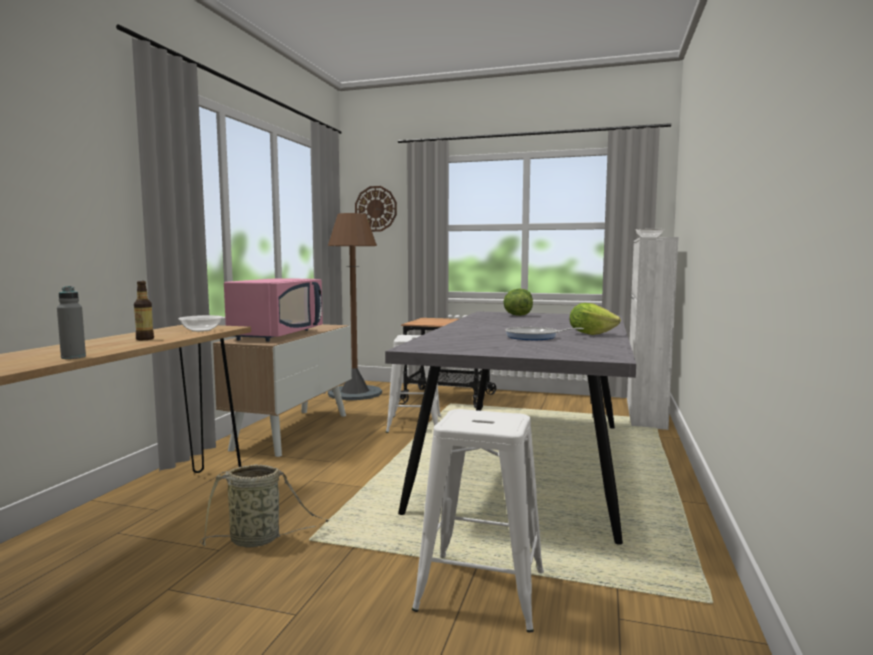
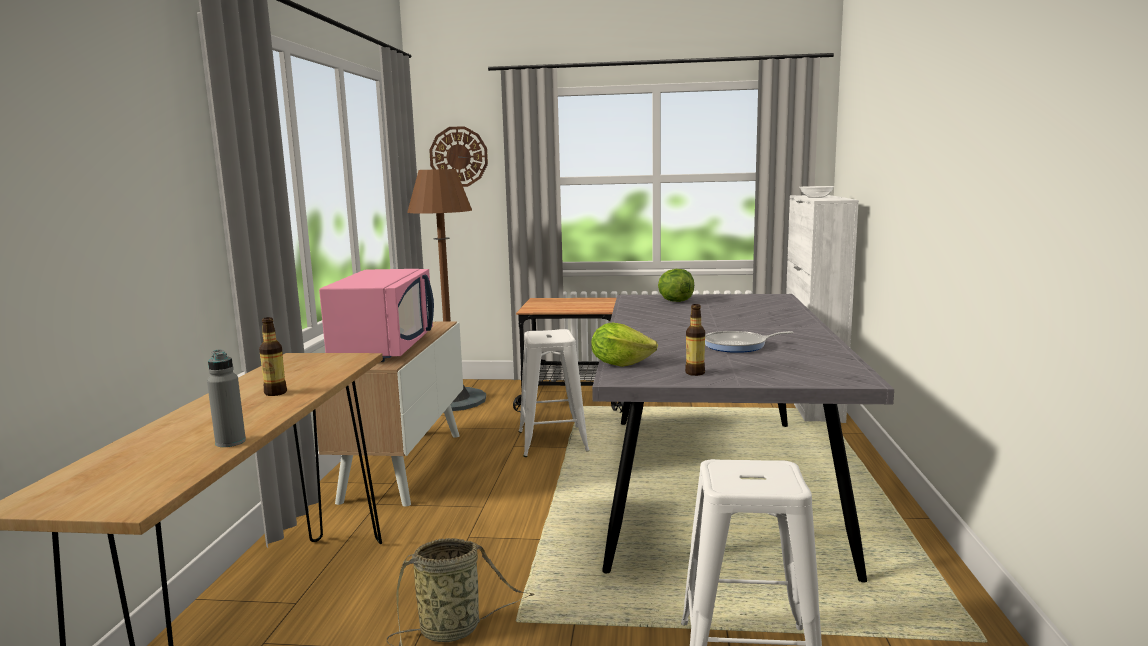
camera: 10 degrees left, 5 degrees up
bowl [178,315,223,332] -> none
lettuce [570,303,621,335] -> lettuce moved to [591,323,658,367]
none -> bottle [685,304,705,376]

